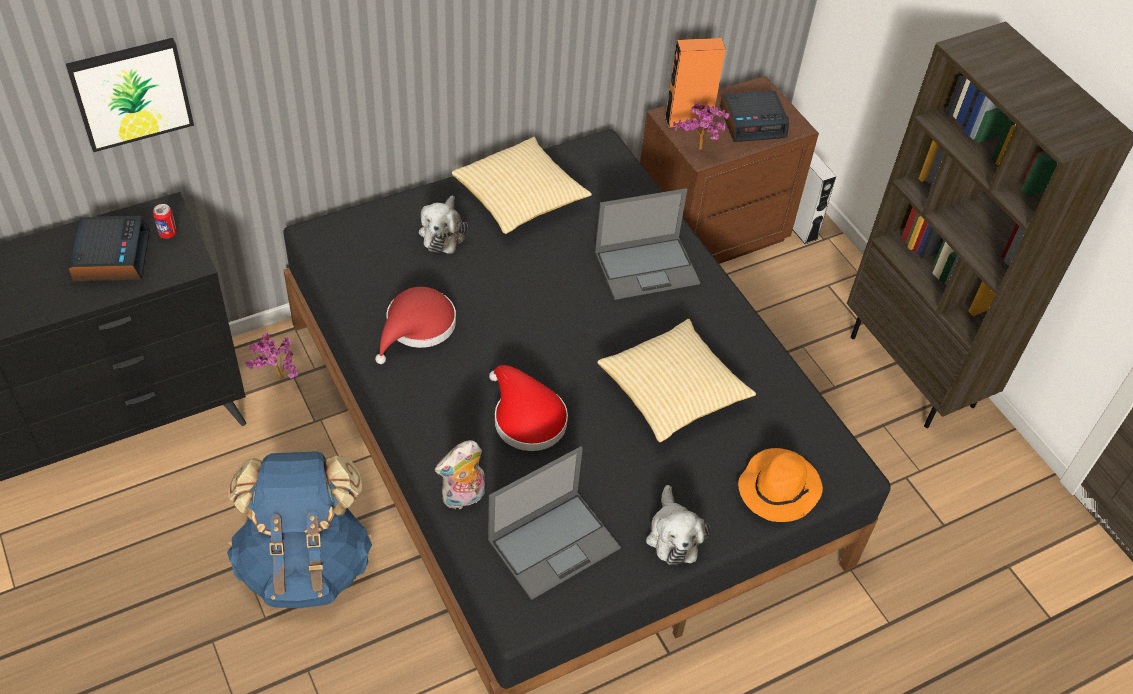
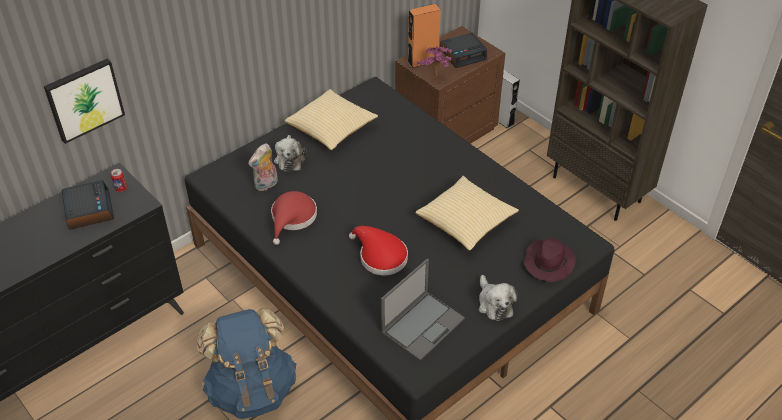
camera: 10 degrees left, 5 degrees down
potted plant [245,332,298,379] -> none
plush toy [435,440,485,509] -> plush toy moved to [248,143,278,191]
laptop [595,188,700,300] -> none
orange hat [738,448,823,522] -> purple hat [524,238,576,282]

